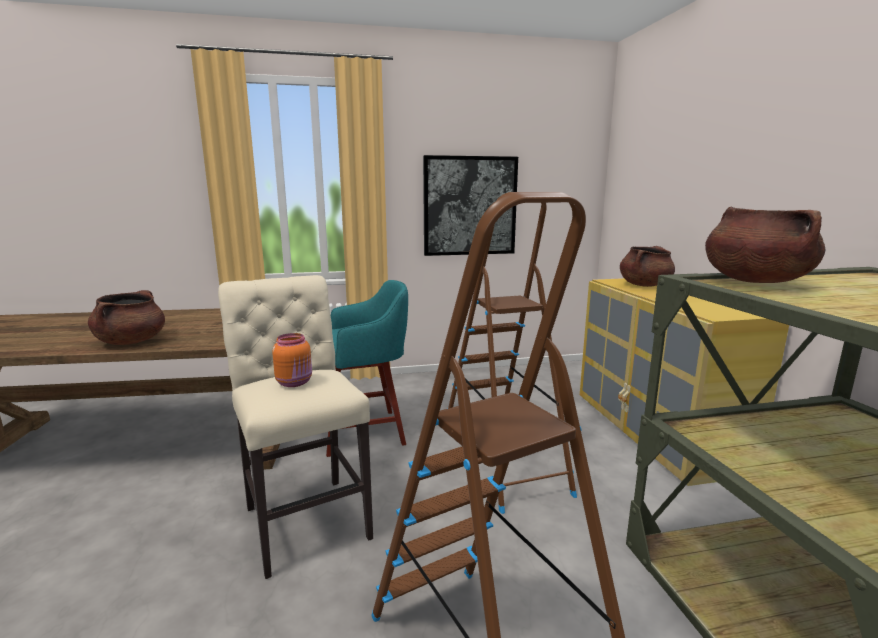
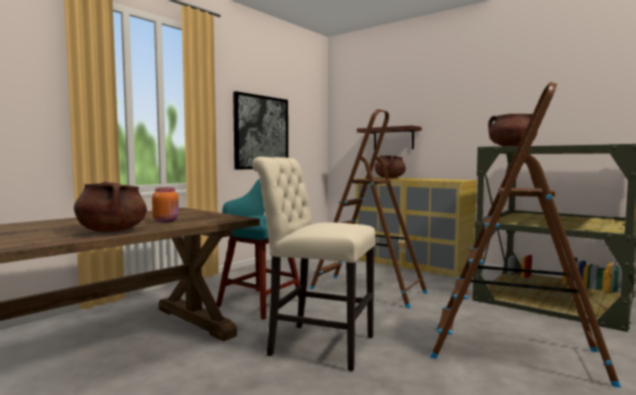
camera: 40 degrees left, 10 degrees down
orange jar [272,333,312,387] -> orange jar moved to [152,187,179,222]
none -> shelf [357,125,422,150]

